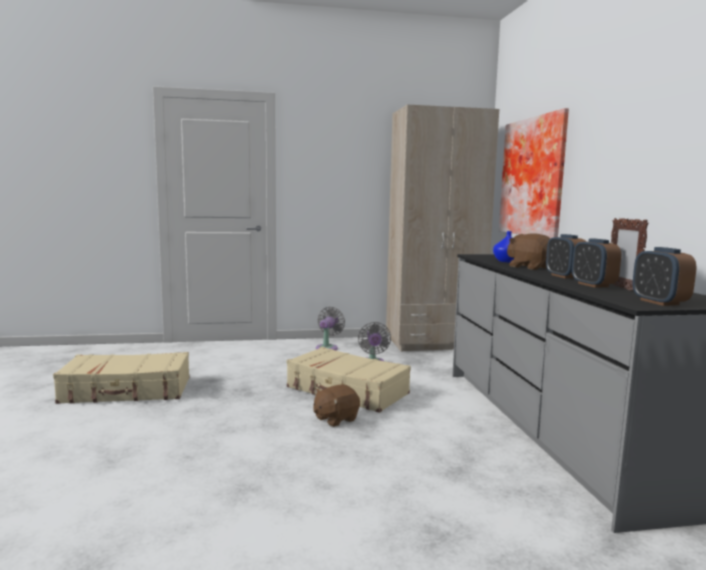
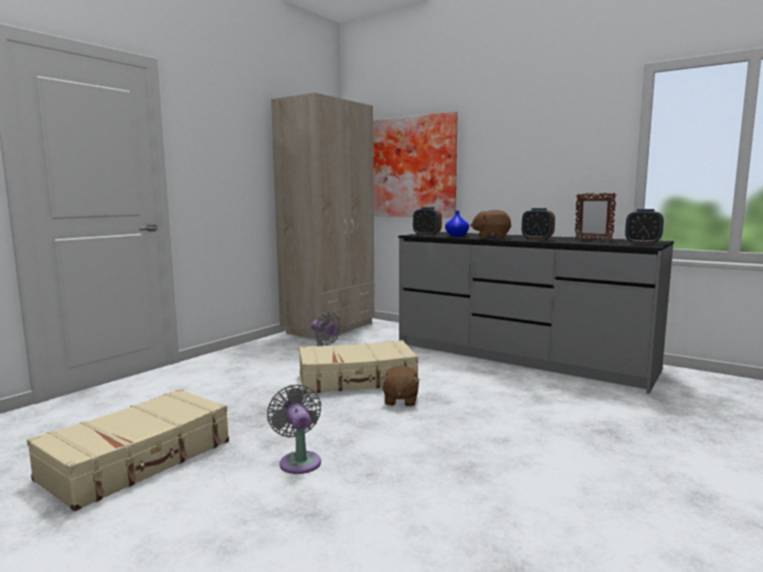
camera: 45 degrees left, 0 degrees up
grey fan [316,307,345,350] -> grey fan moved to [267,385,321,474]
alarm clock [572,239,621,288] -> alarm clock moved to [413,207,442,236]

